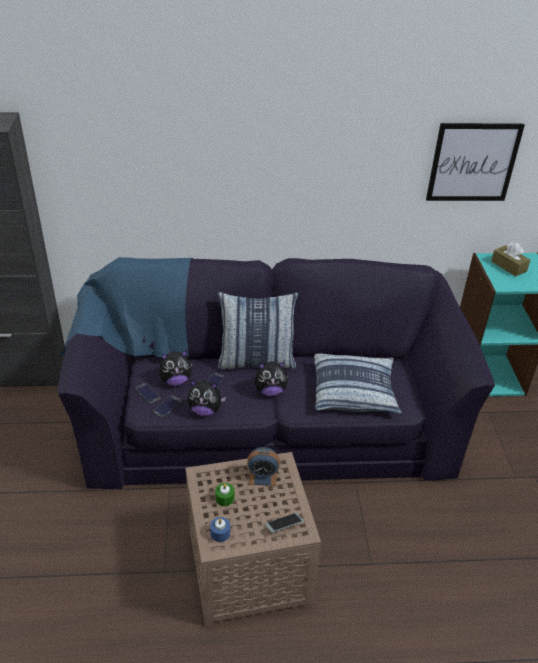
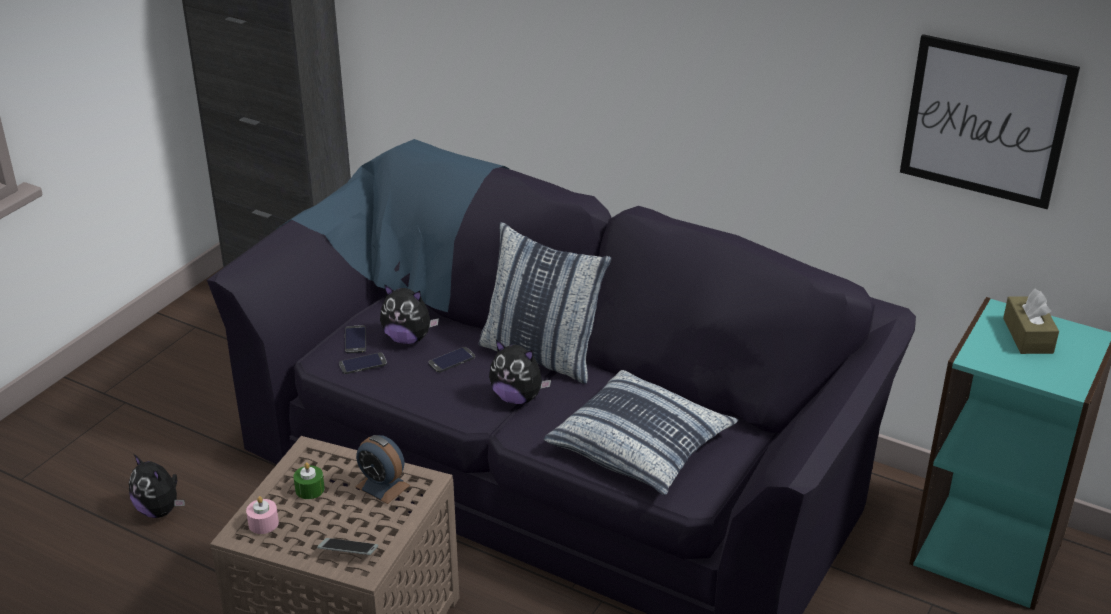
camera: 35 degrees right, 5 degrees down
plush toy [187,380,226,416] -> plush toy moved to [129,454,185,518]
blue candle [210,517,230,542] -> pink candle [246,496,279,534]

